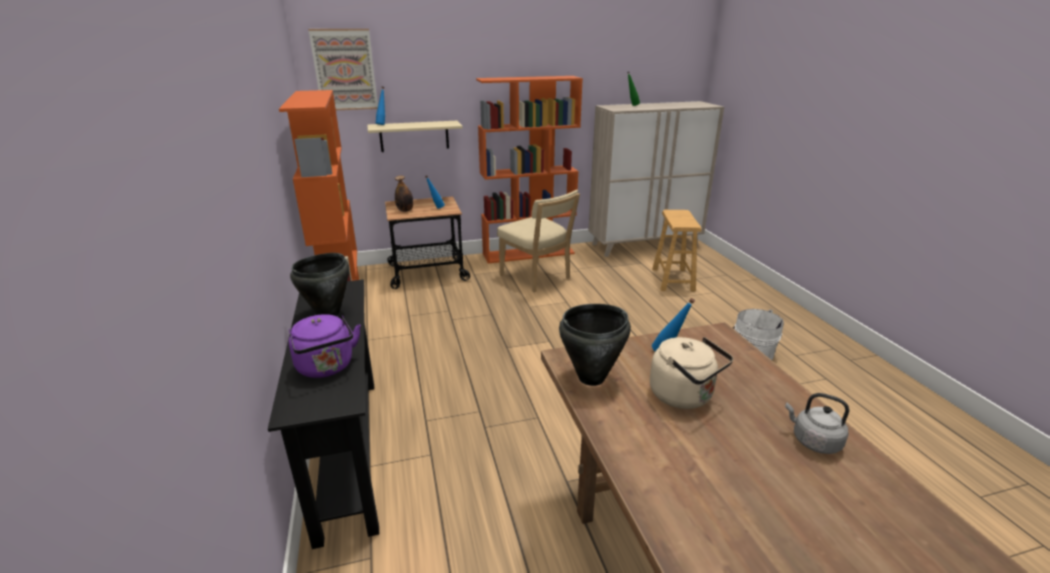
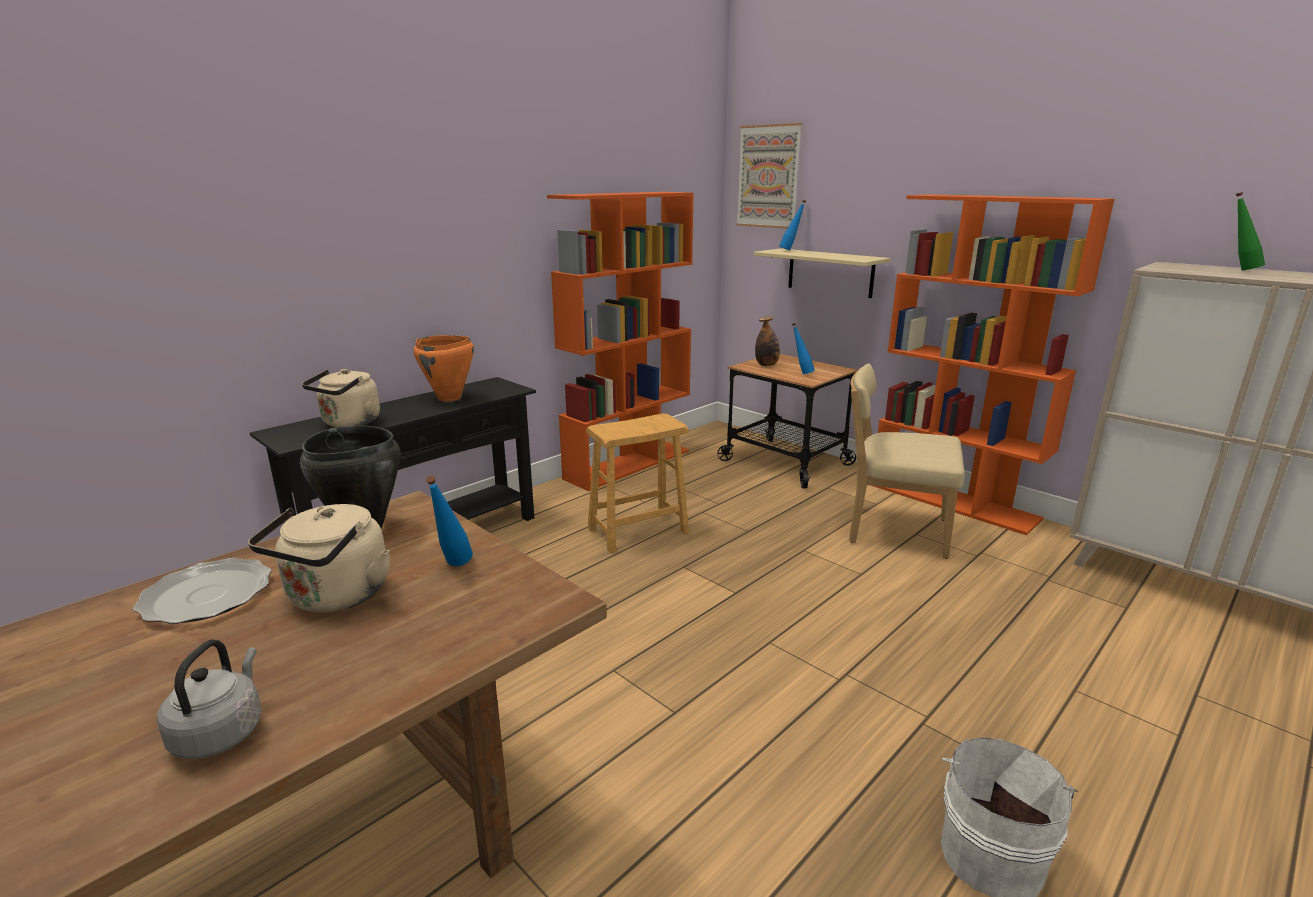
camera: 60 degrees right, 5 degrees down
purple kettle [289,314,361,378] -> beige kettle [302,369,380,427]
black cooking pot [290,253,349,316] -> orange cooking pot [414,335,474,401]
beige chair [497,190,580,292] -> beige chair turned 90 degrees clockwise [849,363,965,559]
brown stool [652,210,702,292] -> brown stool moved to [586,414,689,553]
none -> plate [133,558,272,624]

